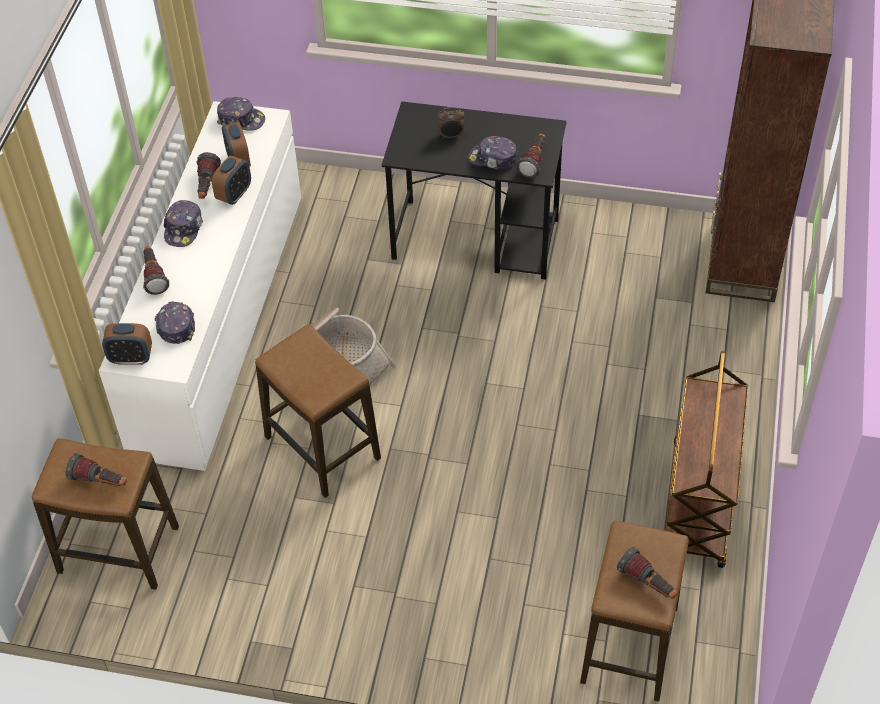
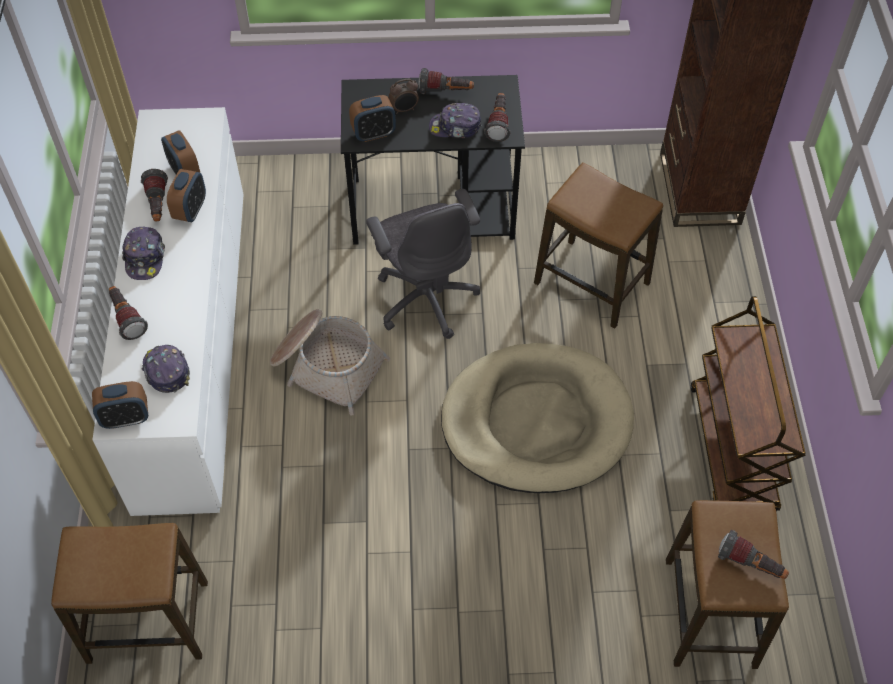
camera: 15 degrees left, 5 degrees up
flashlight [66,453,127,486] -> flashlight moved to [418,68,474,94]
cap [217,97,265,131] -> none
stool [255,324,381,498] -> stool moved to [534,163,663,329]
none -> alarm clock [349,95,396,142]
none -> grey office chair [366,189,480,339]
none -> beige dog bed [441,343,634,493]

